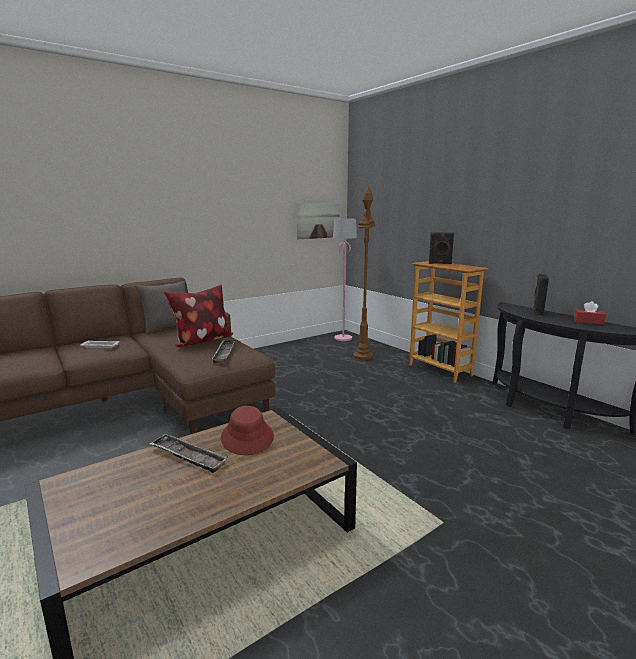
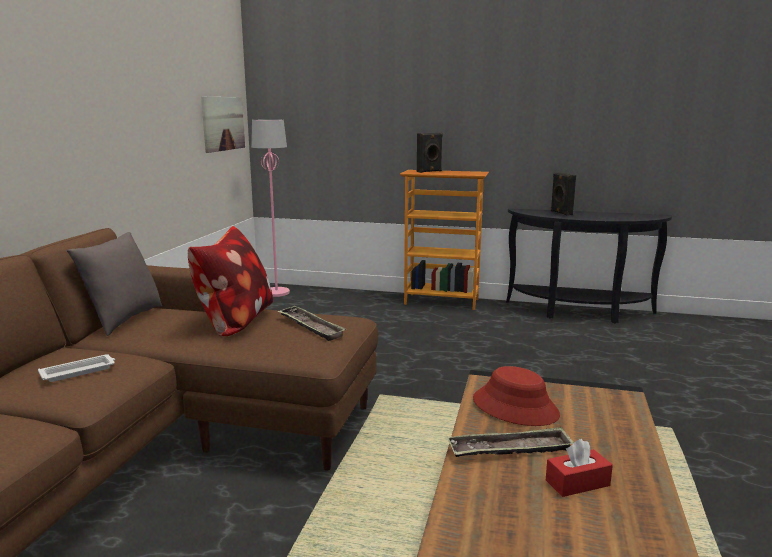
camera: 40 degrees left, 0 degrees up
brown floor lamp [353,186,376,360] -> none
red tissue box [574,301,606,325] -> red tissue box moved to [546,439,613,497]

